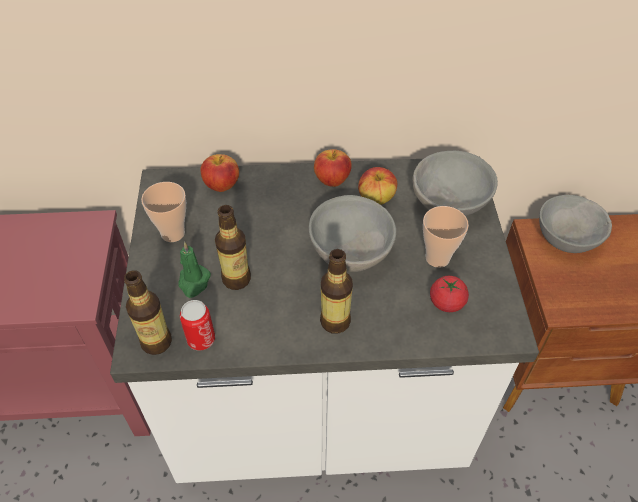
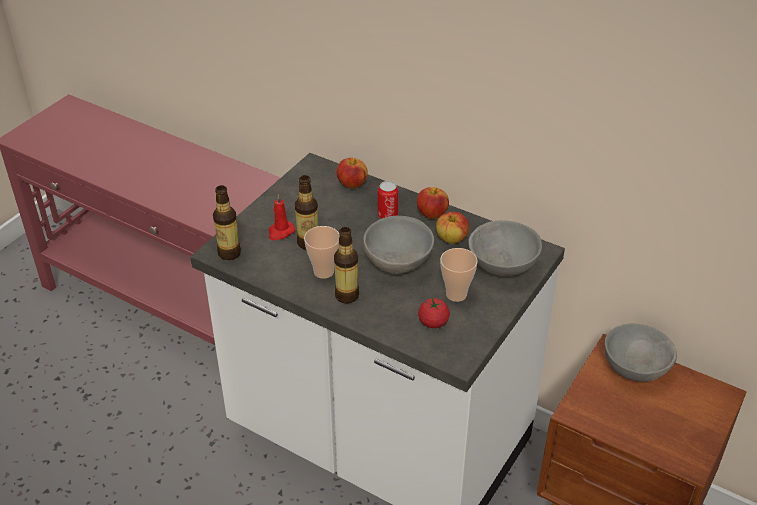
camera: 35 degrees right, 10 degrees down
cup [141,182,186,242] -> cup moved to [304,226,340,279]
green candle [178,242,211,298] -> red candle [269,194,295,240]
can [180,300,215,351] -> can moved to [378,181,398,219]

